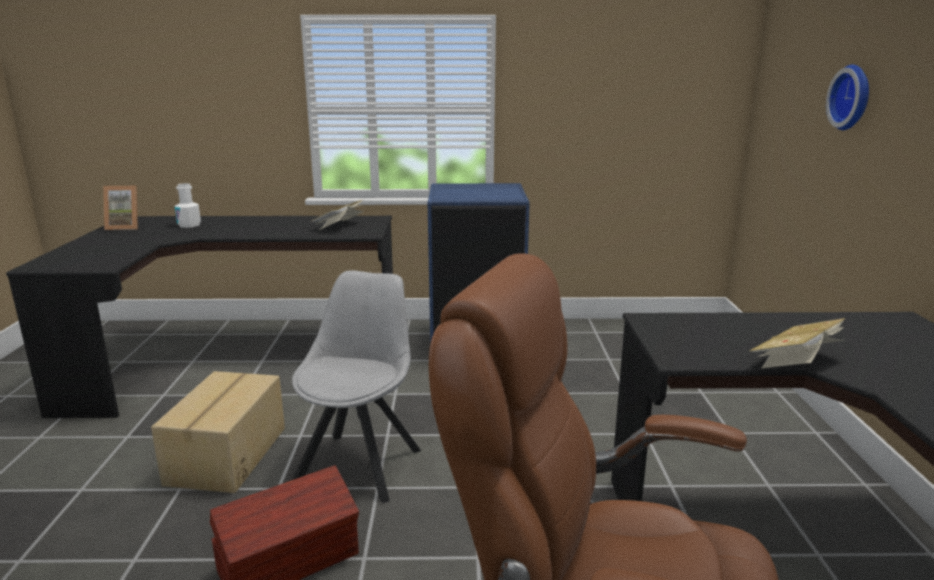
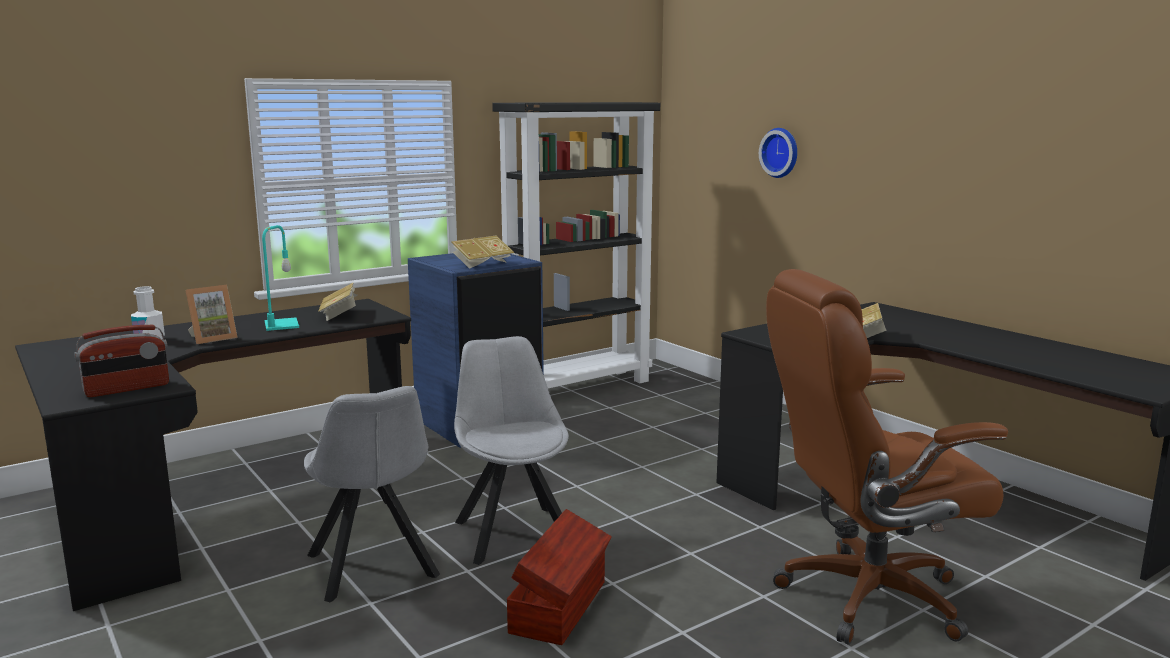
camera: 35 degrees left, 5 degrees down
picture frame [103,186,138,230] -> picture frame moved to [185,285,238,345]
cardboard box [151,371,285,493] -> grey chair [304,386,440,603]
none -> radio [74,325,169,397]
none -> turquoise table lamp [262,225,299,331]
none -> book [451,236,515,269]
none -> black bookcase [492,102,660,389]

